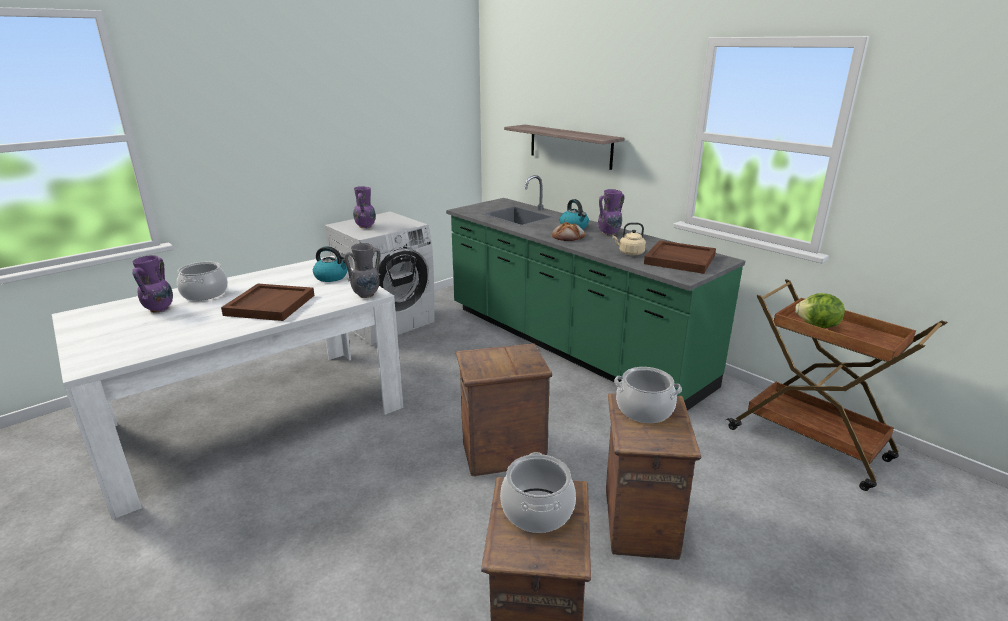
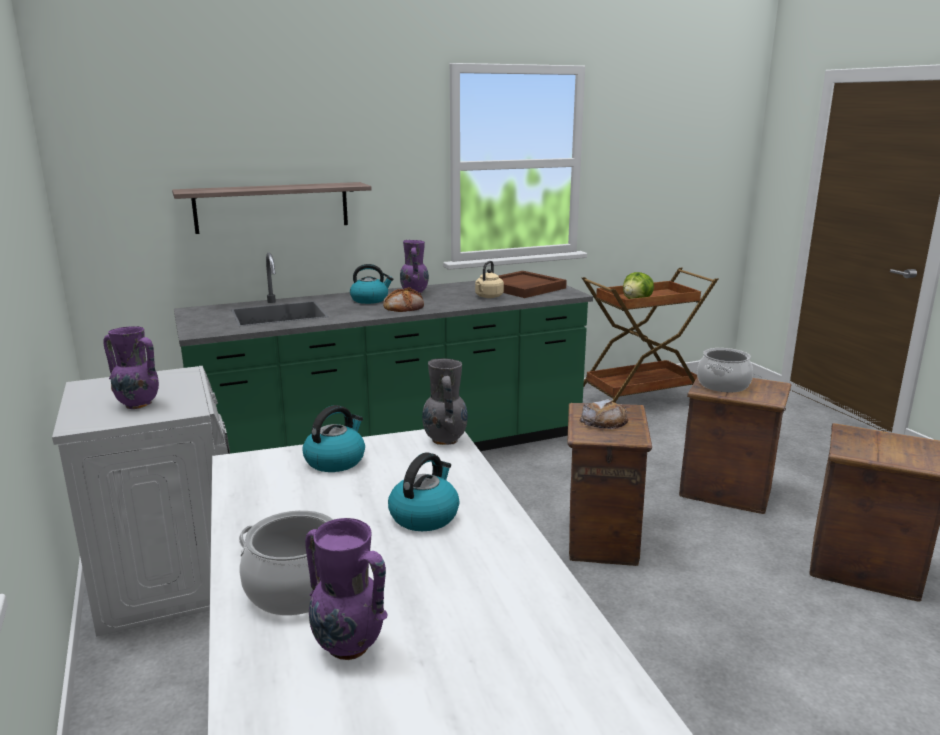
camera: 70 degrees left, 5 degrees down
brown tray [221,284,314,321] -> kettle [388,452,460,531]
cooking pot [500,452,576,533] -> none
none -> bread [580,399,628,430]

